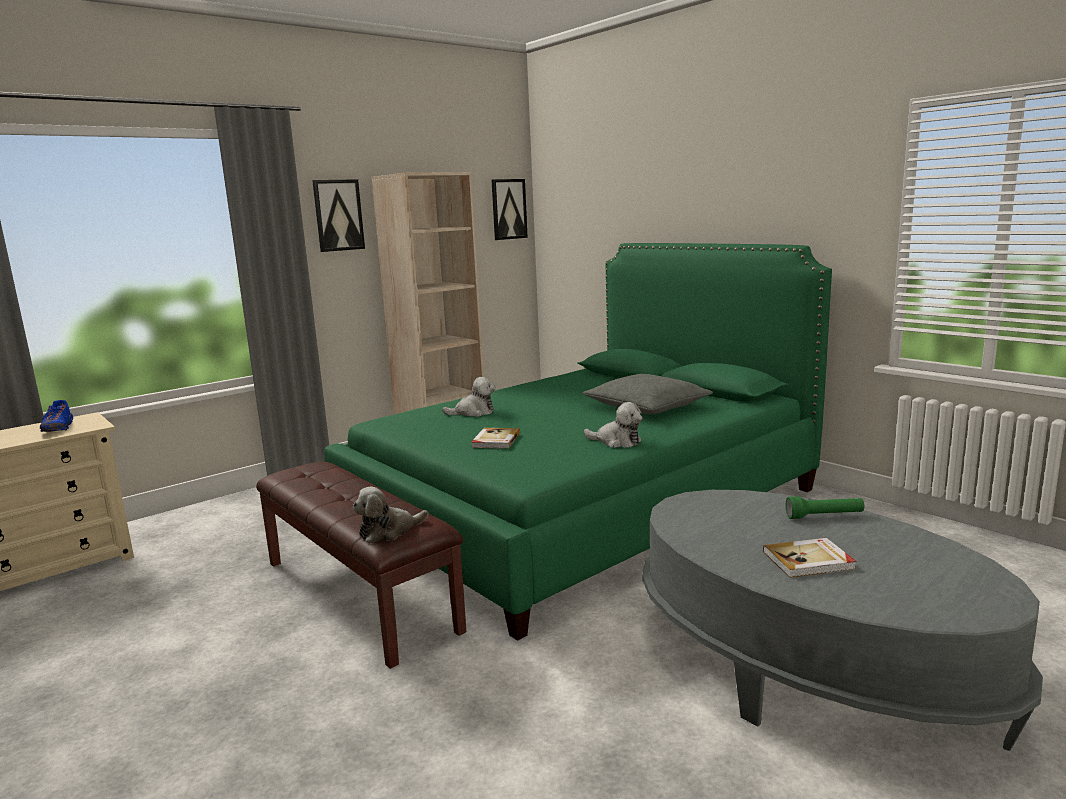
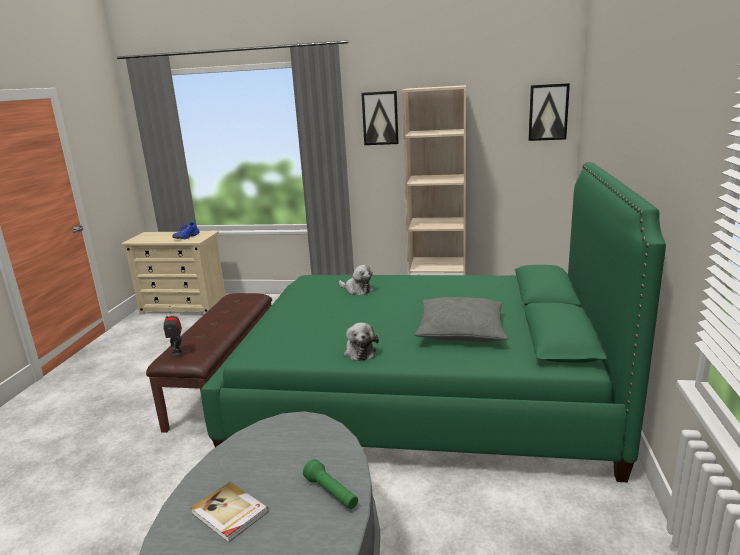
camera: 50 degrees right, 5 degrees up
plush toy [353,487,428,544] -> toy robot [163,306,183,357]
book [471,428,520,449] -> none

